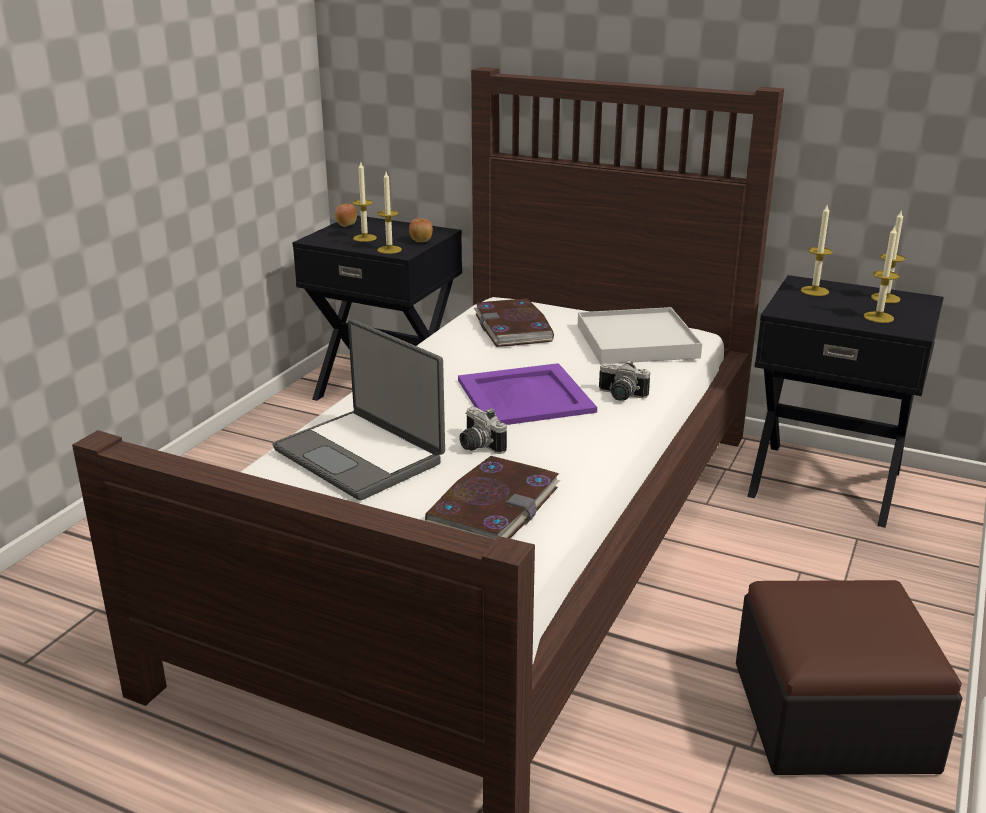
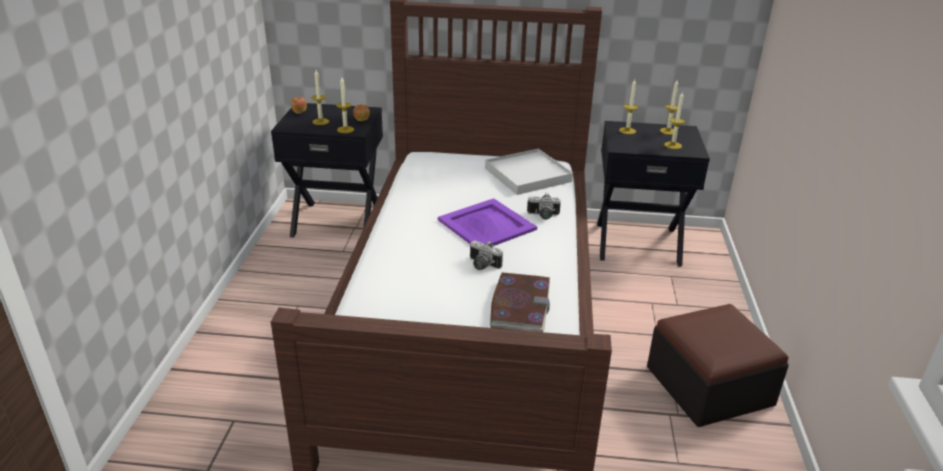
camera: 20 degrees left, 5 degrees up
laptop [273,319,445,500] -> none
book [474,298,554,347] -> none

